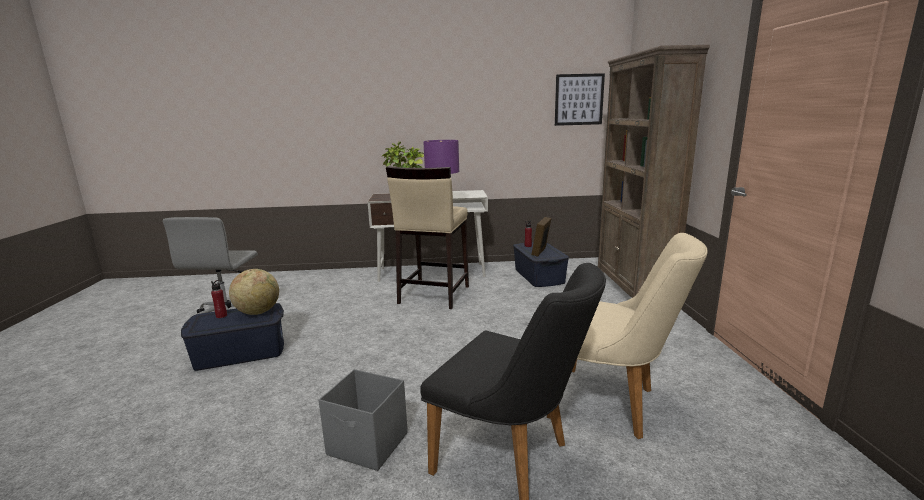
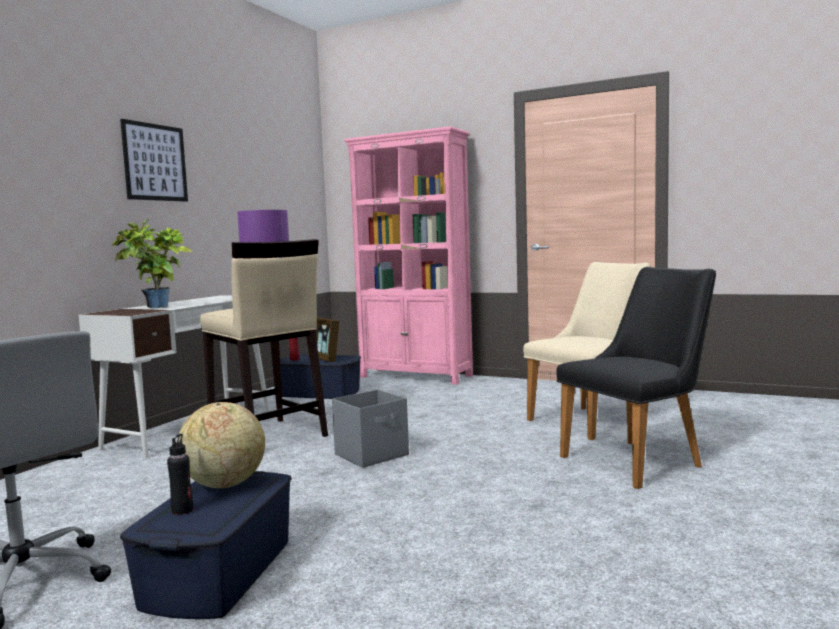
camera: 60 degrees left, 10 degrees down
red bottle [211,280,227,318] -> black bottle [167,434,193,515]
grey storage box [319,369,408,471] -> grey storage box moved to [332,390,409,468]
picture [555,73,605,126] -> picture moved to [120,119,188,202]
brown bookcase [598,45,710,298] -> pink bookcase [344,126,473,385]

